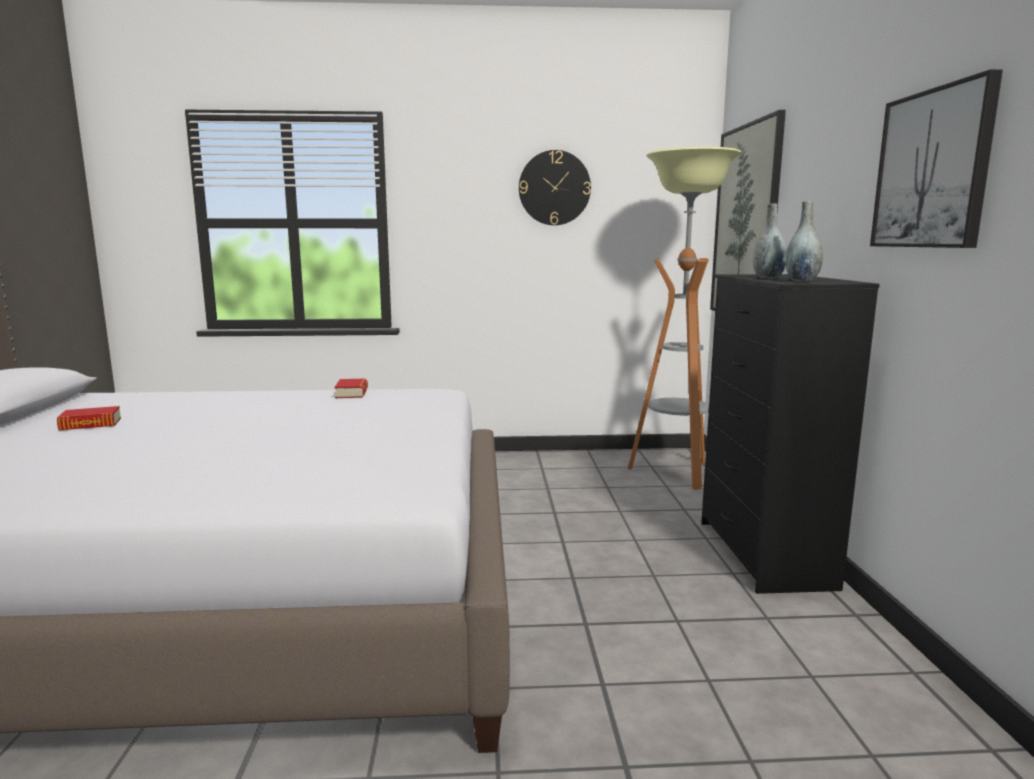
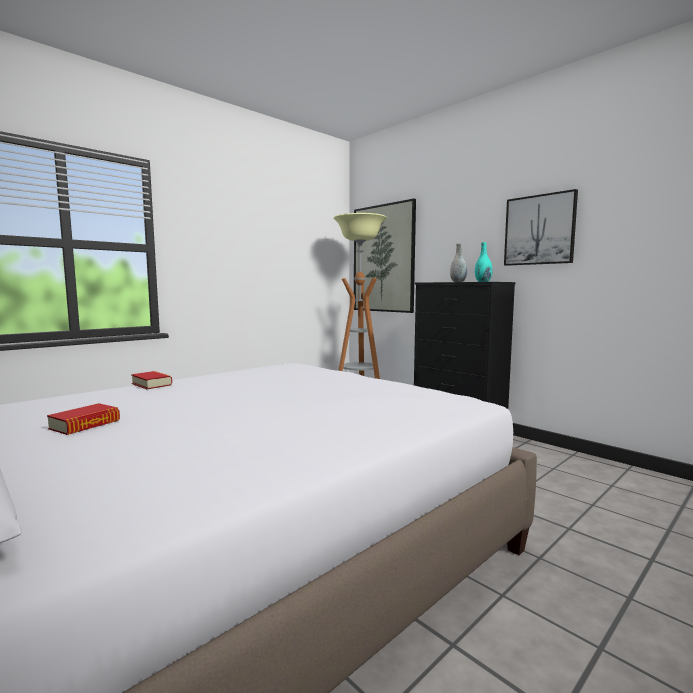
camera: 40 degrees left, 5 degrees down
book [334,379,368,398] -> book moved to [131,371,172,389]
wall clock [519,150,591,225] -> none
grey vase [786,201,823,281] -> turquoise vase [475,242,493,282]

